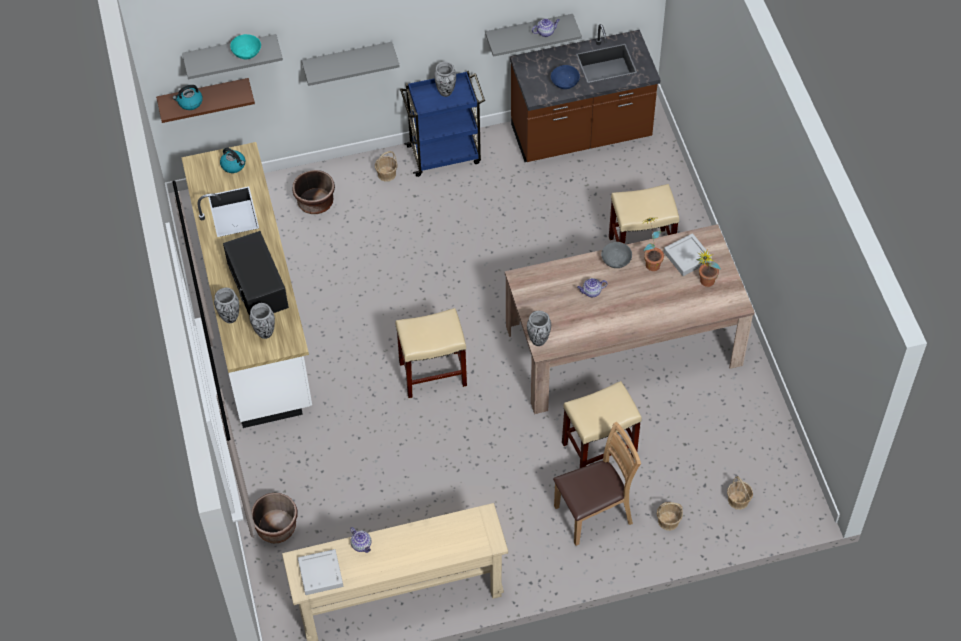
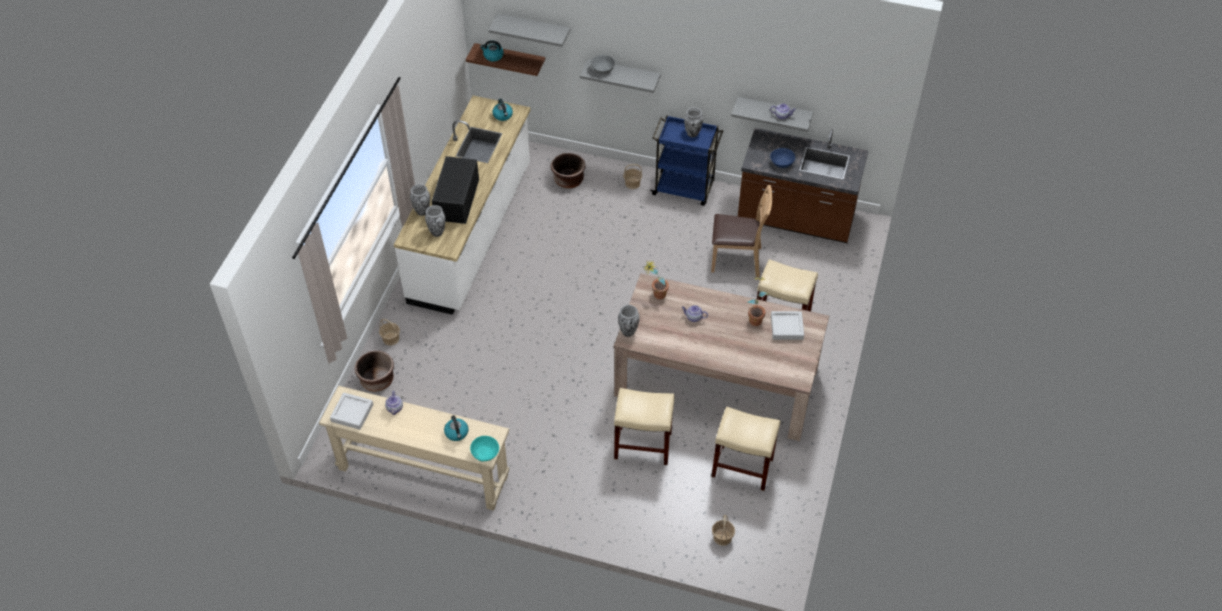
camera: 30 degrees right, 5 degrees down
turquoise bowl [230,34,261,60] -> turquoise bowl moved to [470,436,499,461]
beige stool [395,308,467,398] -> beige stool moved to [712,407,780,491]
brown chair [553,422,641,546] -> brown chair moved to [711,185,772,277]
grey bowl [601,242,632,268] -> grey bowl moved to [591,55,615,74]
basket [657,502,683,531] -> basket moved to [379,319,400,346]
potted plant [696,248,721,287] -> potted plant moved to [643,260,669,299]
none -> kettle [444,415,469,441]

